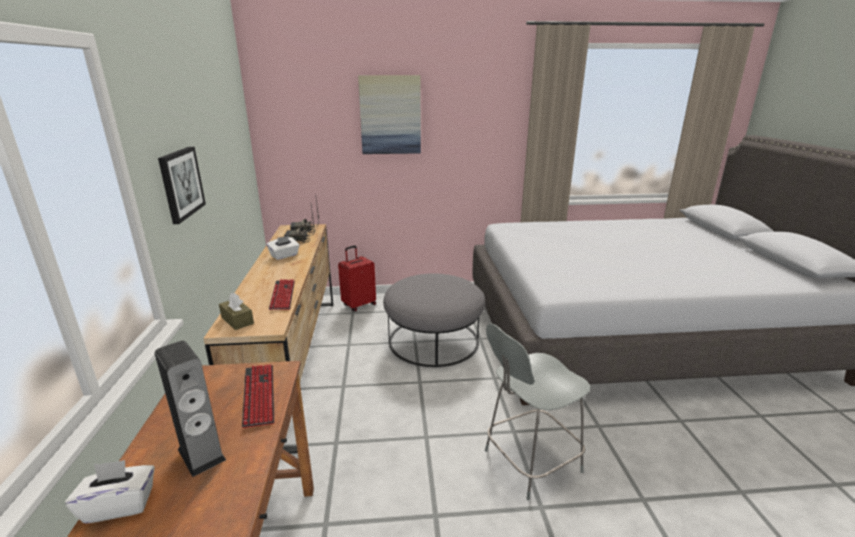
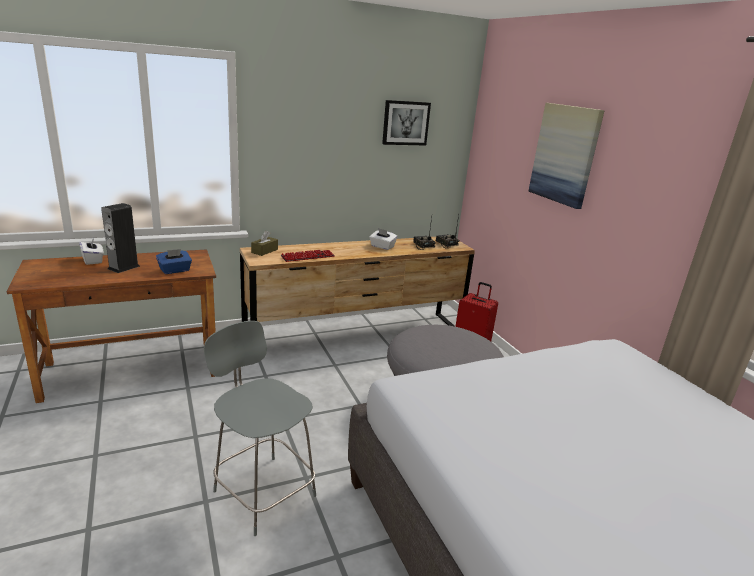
camera: 70 degrees right, 0 degrees up
picture [158,146,206,224] -> picture moved to [382,100,431,146]
keyboard [242,364,274,428] -> blue tissue box [156,249,192,274]

